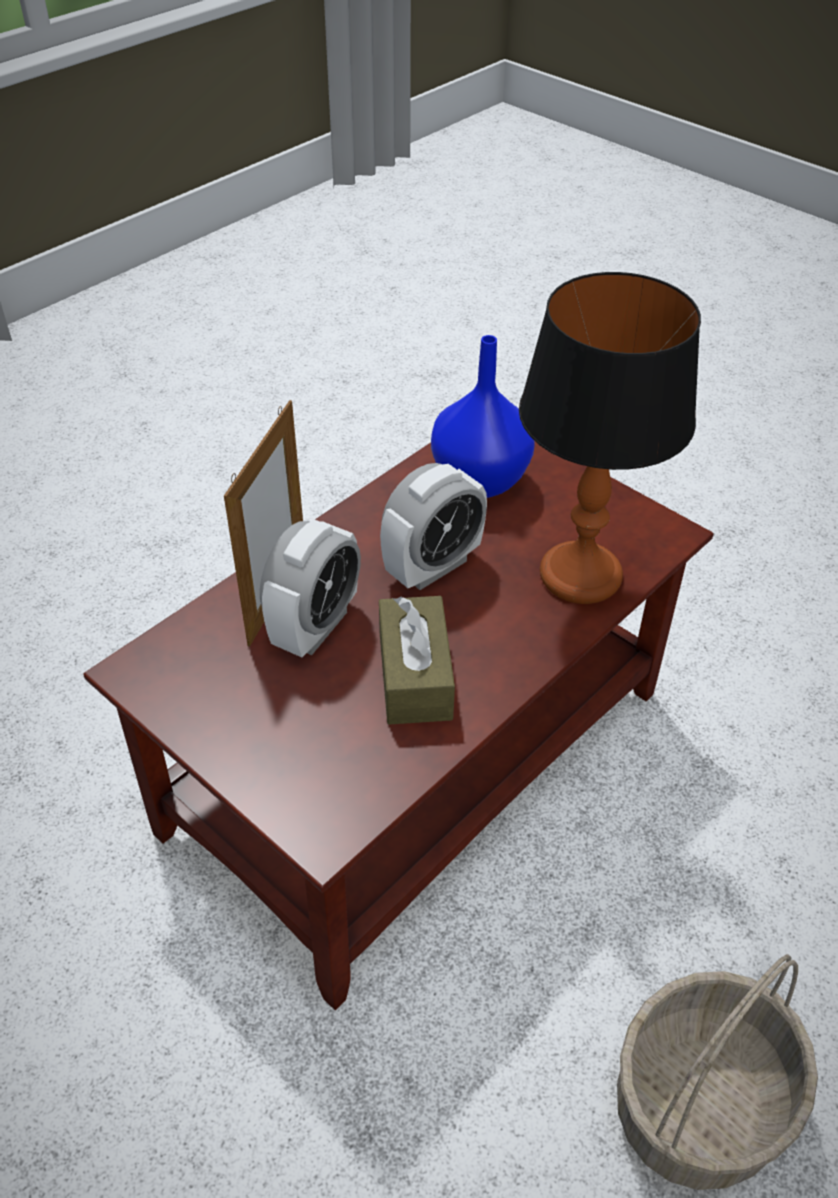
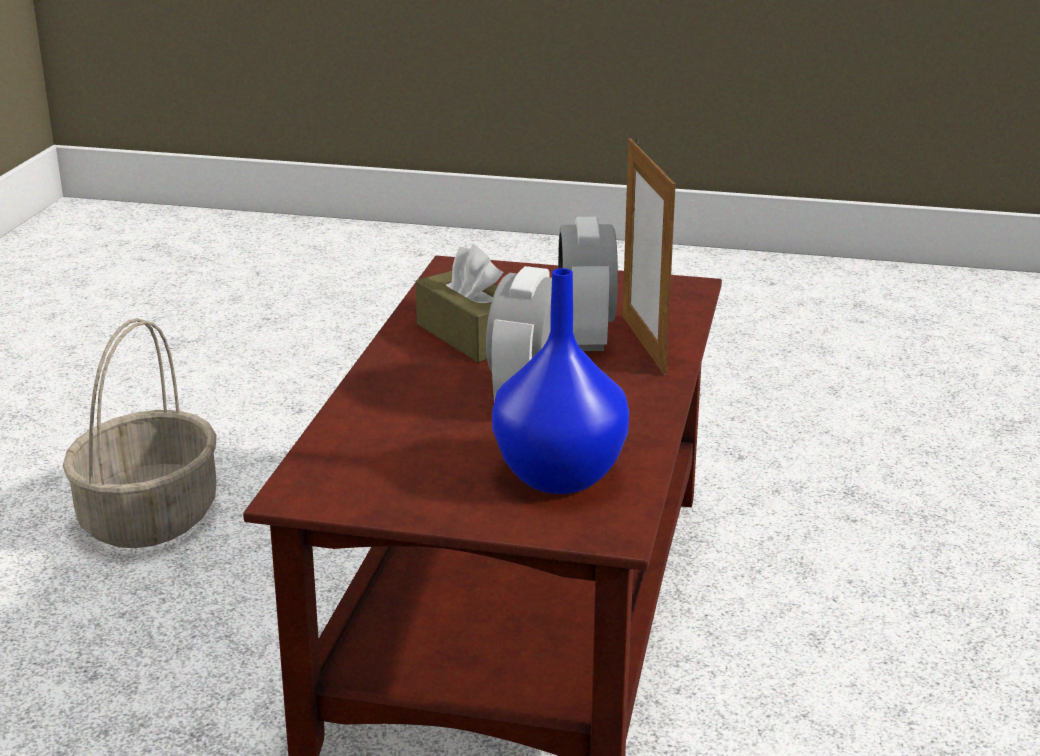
camera: 150 degrees right, 20 degrees down
table lamp [519,272,701,604] -> none

